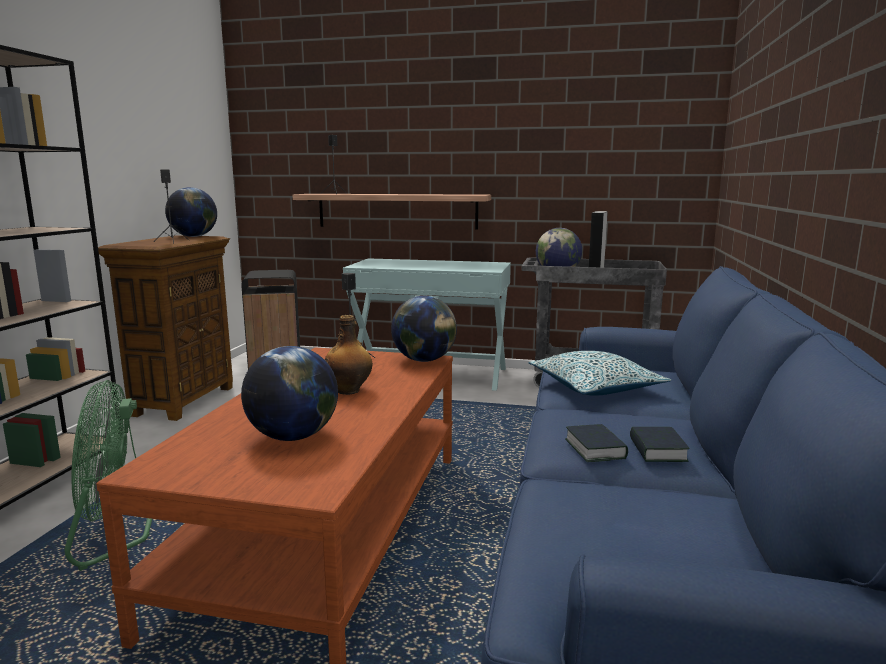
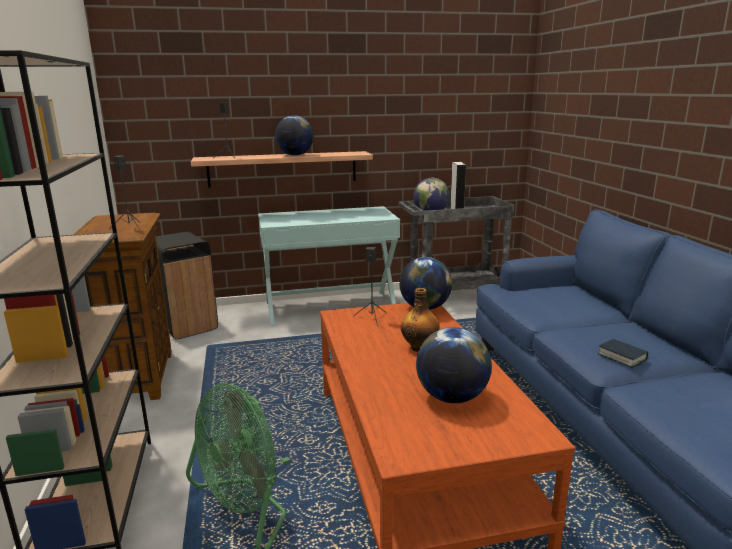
camera: 25 degrees left, 5 degrees up
globe [165,187,217,237] -> globe moved to [275,115,314,156]
pillow [529,351,671,396] -> none
book [630,427,689,462] -> none

